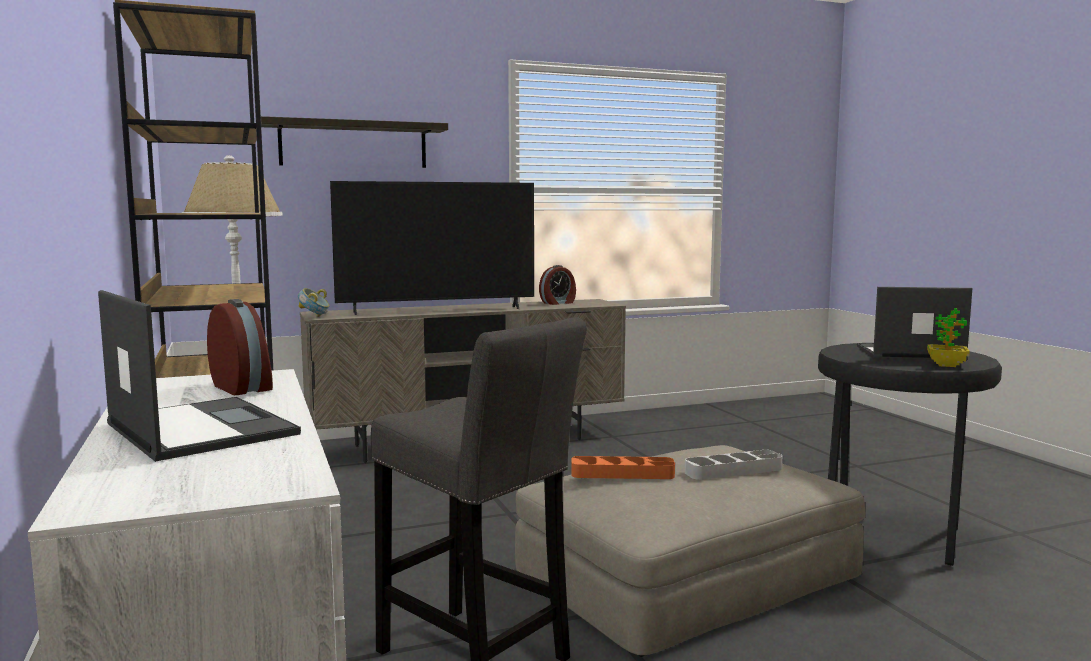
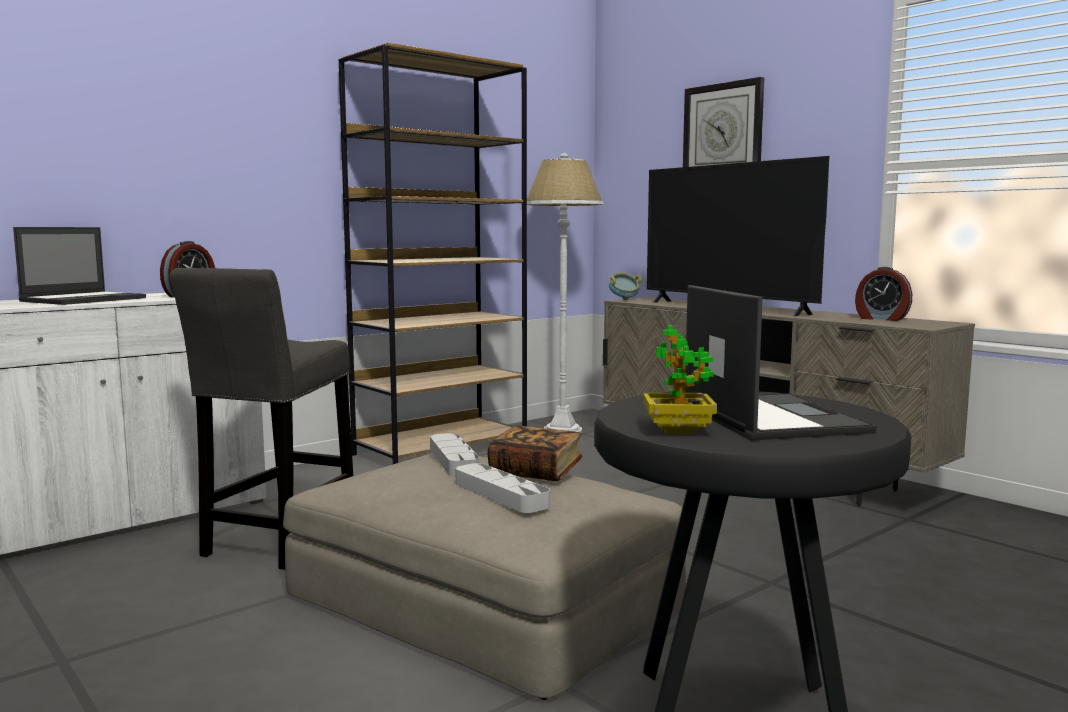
camera: 70 degrees right, 0 degrees up
shelf [261,116,448,168] -> wall clock [683,77,764,167]
orange tray [571,456,675,479] -> grey tray [430,433,479,476]
none -> book [487,425,583,481]

